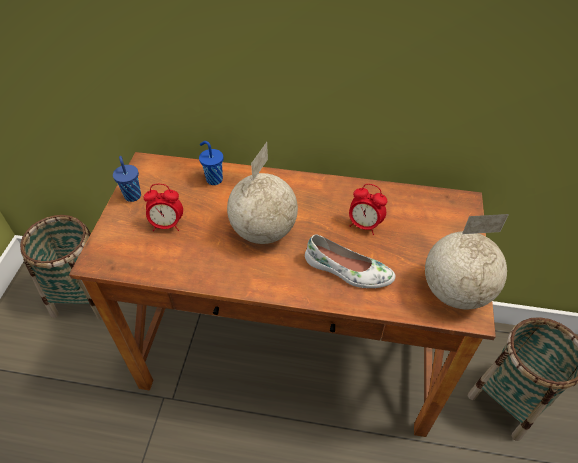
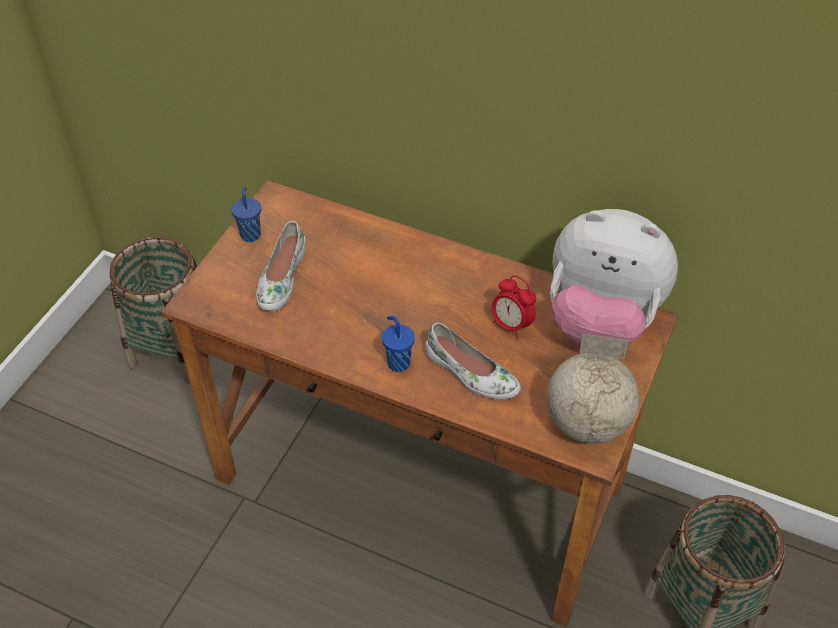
camera: 15 degrees right, 0 degrees up
alarm clock [143,184,183,231] -> white shoe [256,221,306,311]
blue cup [199,141,223,185] -> blue cup moved to [382,316,415,372]
globe [227,142,298,244] -> none
none -> plush toy [550,209,678,346]

